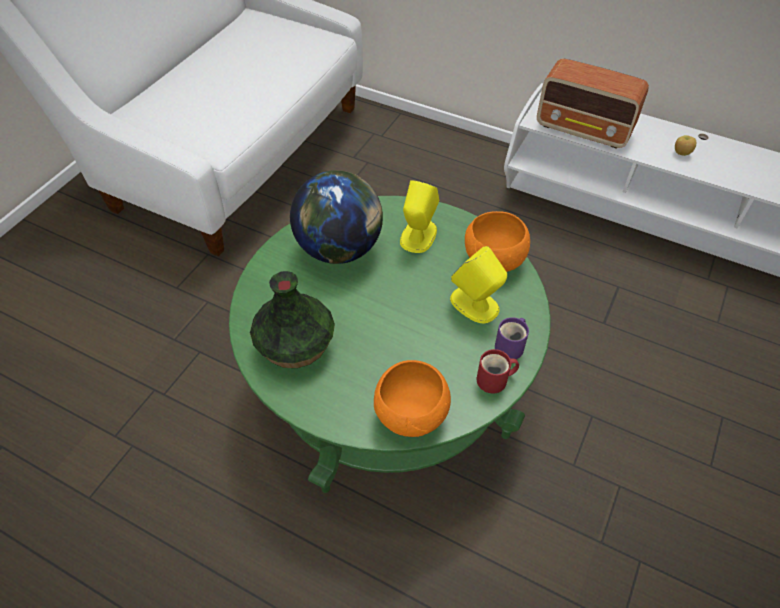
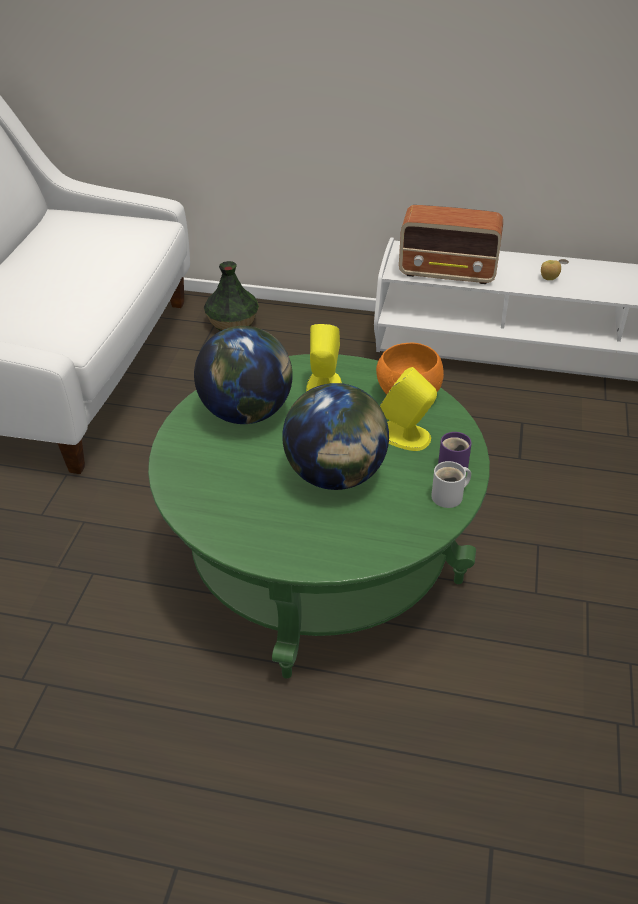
camera: 15 degrees left, 10 degrees down
vase [250,271,335,368] -> vase moved to [204,261,259,331]
orange bowl [374,360,451,437] -> none
red mug [477,349,519,394] -> white mug [431,461,471,508]
none -> globe [282,383,389,490]

